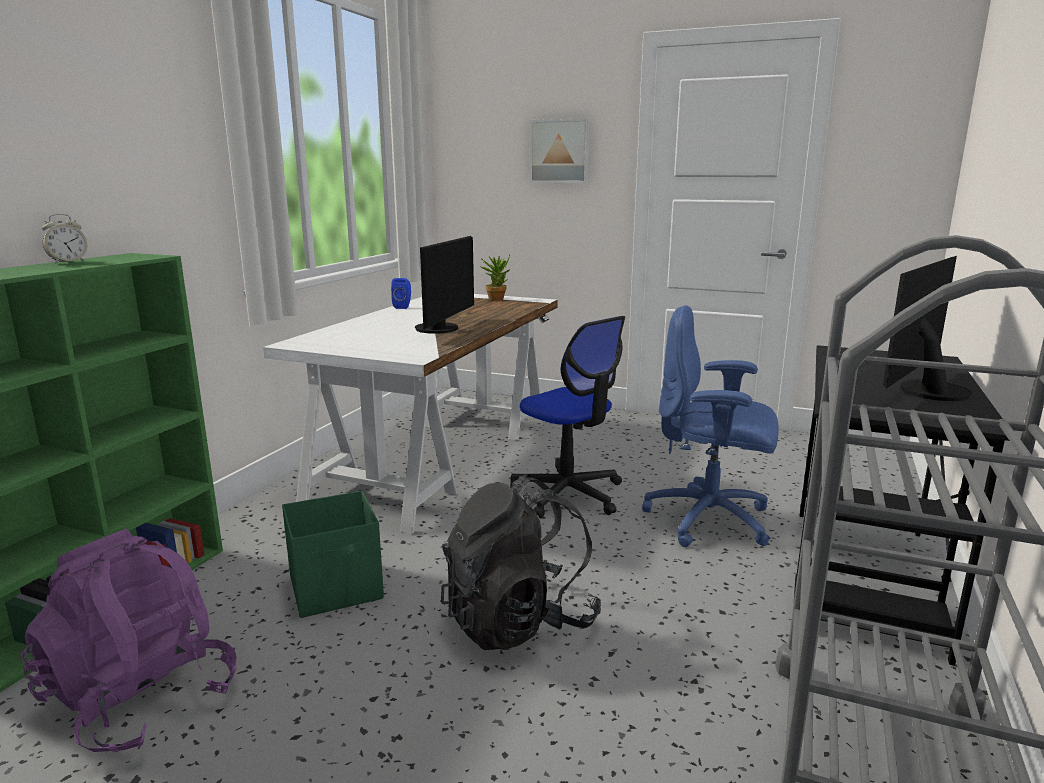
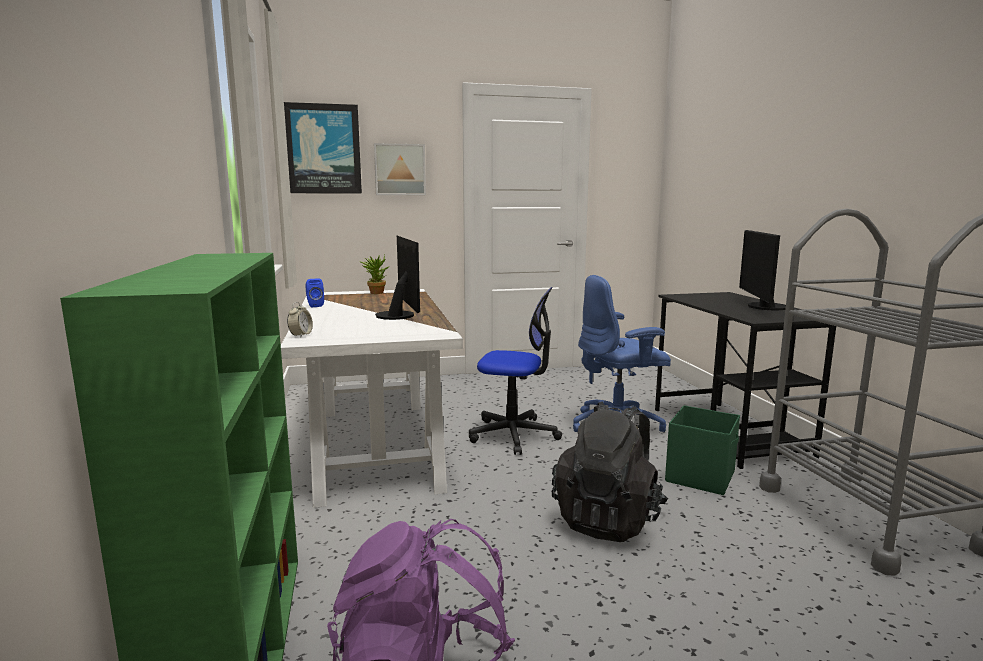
camera: 35 degrees left, 5 degrees down
alarm clock [42,214,88,264] -> alarm clock moved to [287,302,313,337]
green storage box [282,490,384,618] -> green storage box moved to [665,405,740,495]
none -> picture [284,102,362,194]

